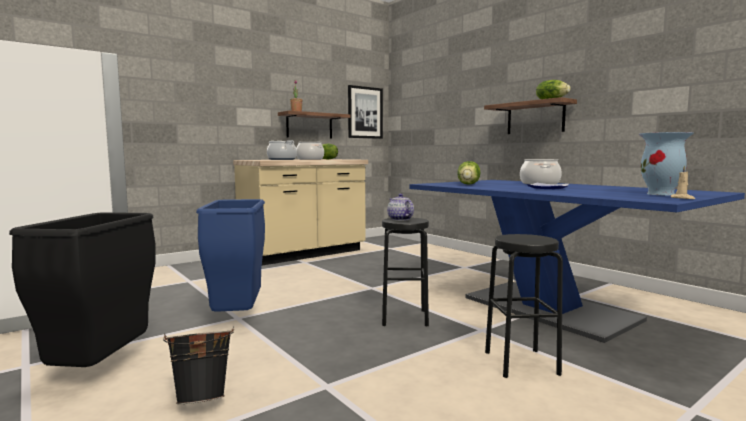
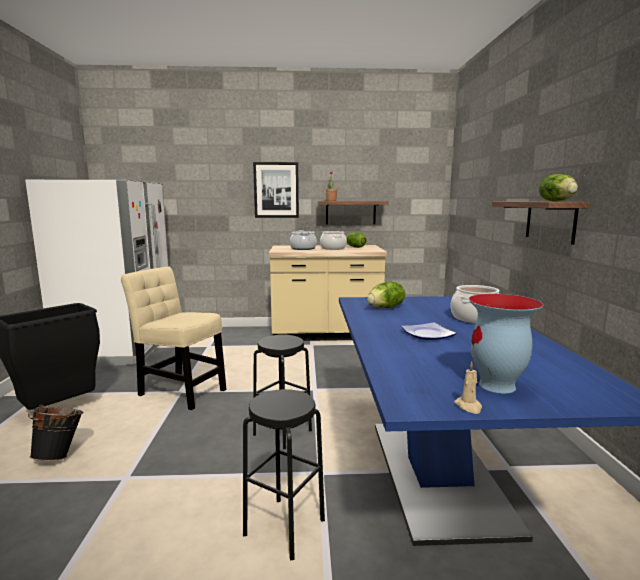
camera: 35 degrees right, 5 degrees up
blue trash can [196,199,265,312] -> beige chair [121,266,226,410]
picture [348,85,383,139] -> picture moved to [253,162,299,218]
teapot [387,194,414,221] -> none

